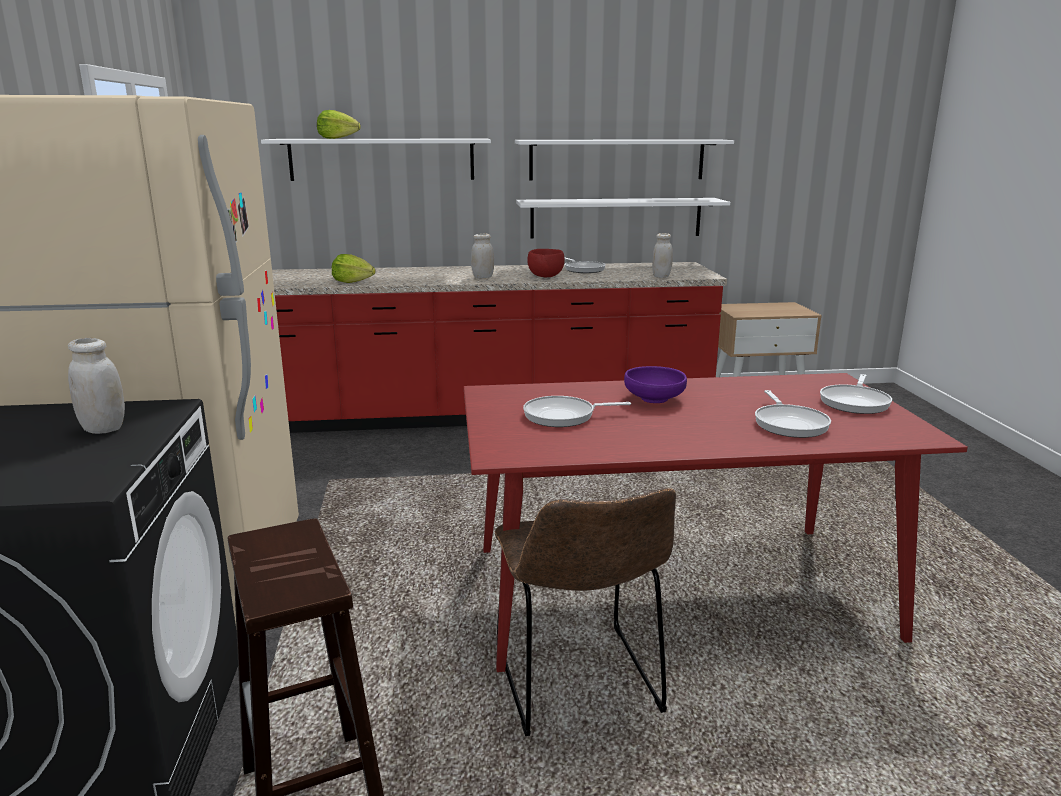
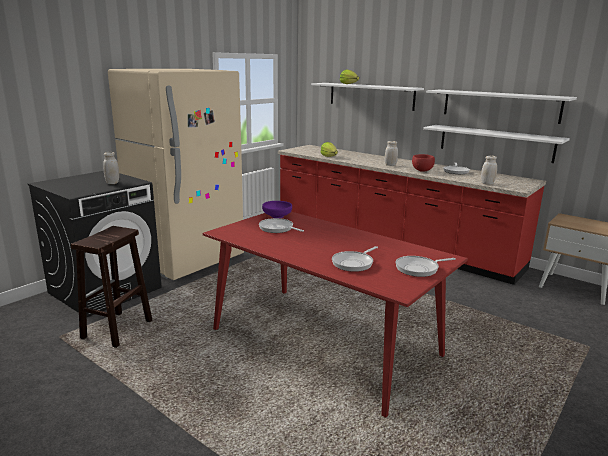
camera: 45 degrees right, 0 degrees up
brown chair [495,488,676,736] -> none
purple bowl [624,366,687,403] -> purple bowl moved to [262,201,292,218]

